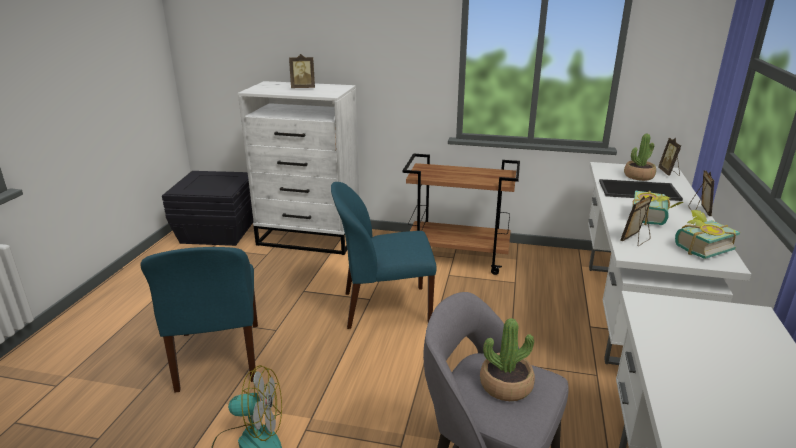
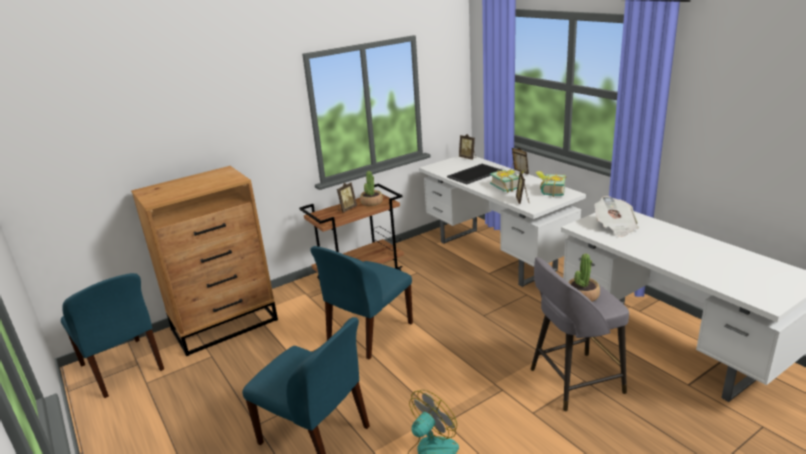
camera: 45 degrees left, 0 degrees up
black storage box [162,171,254,246] -> blue chair [61,273,164,398]
white dresser [238,81,359,255] -> brown dresser [131,166,278,356]
picture frame [289,54,315,88] -> picture frame moved to [337,182,357,213]
potted plant [624,134,656,181] -> potted plant moved to [360,171,383,206]
none -> newspaper [594,196,639,237]

